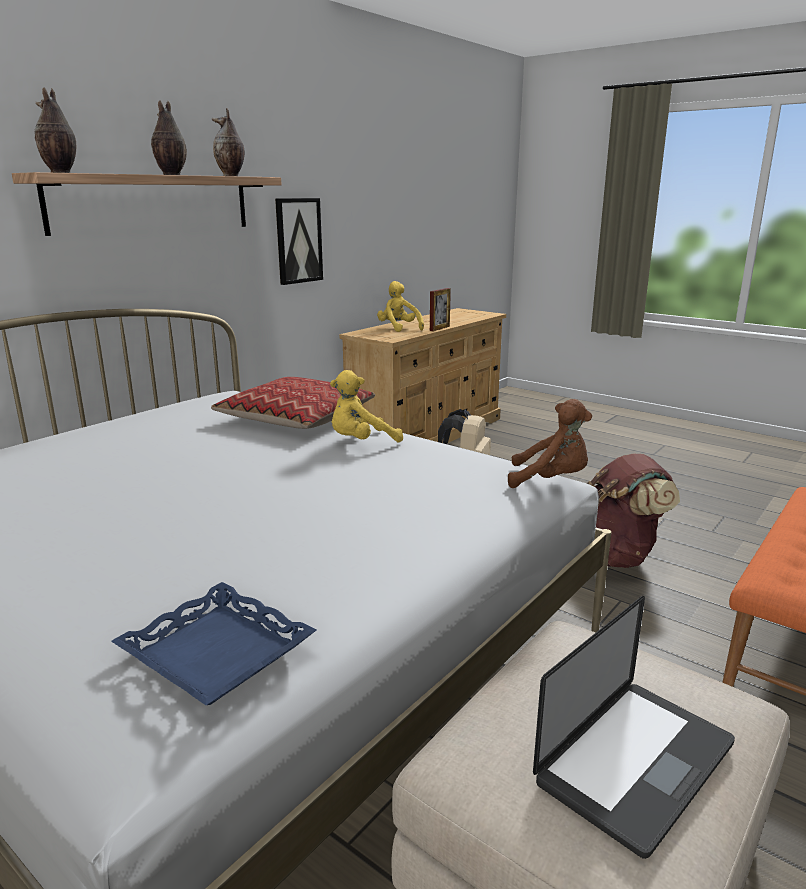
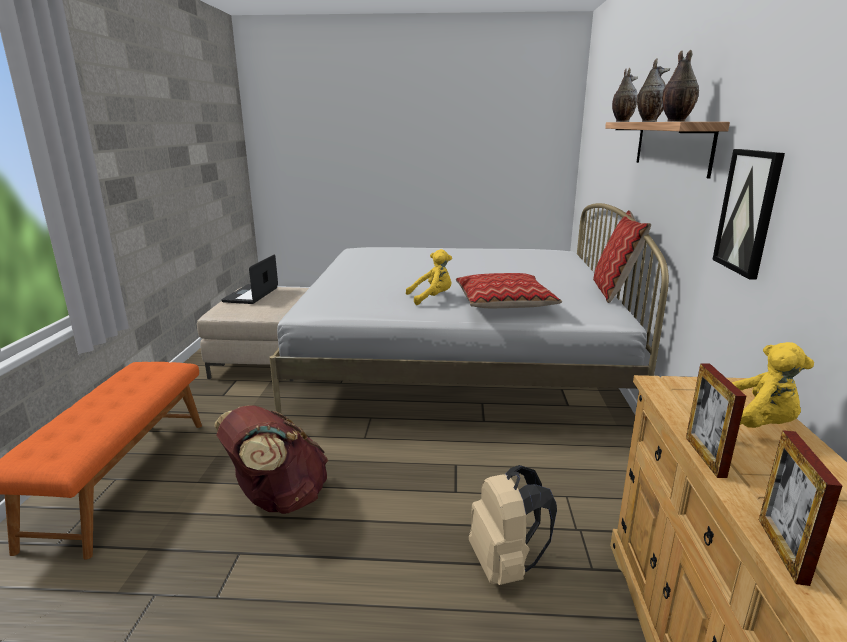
camera: 145 degrees right, 0 degrees up
blue tray [111,582,317,705] -> none
yellow plush toy [330,370,403,442] -> yellow plush toy turned 45 degrees clockwise [406,249,452,305]
brown plush toy [508,399,592,488] -> none
none -> pillow [593,210,651,303]
none -> picture frame [759,430,842,586]

